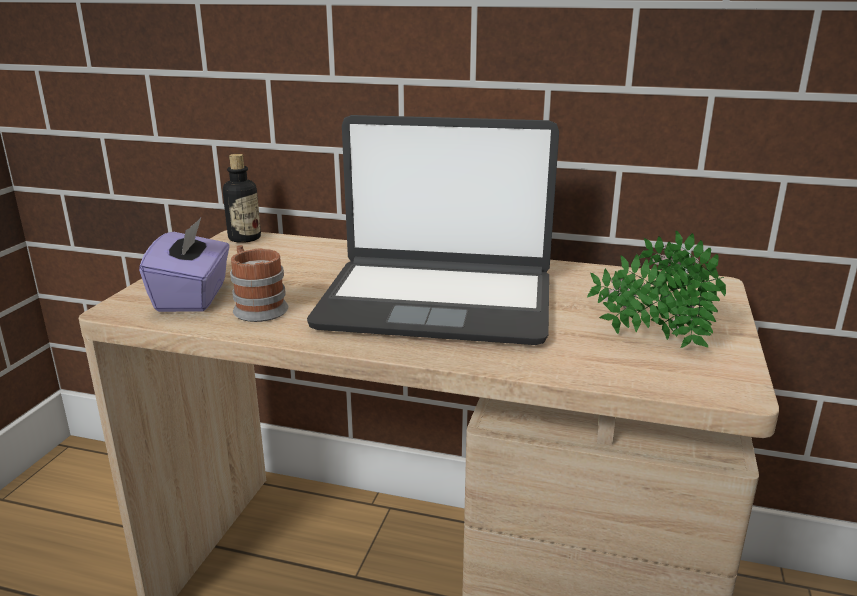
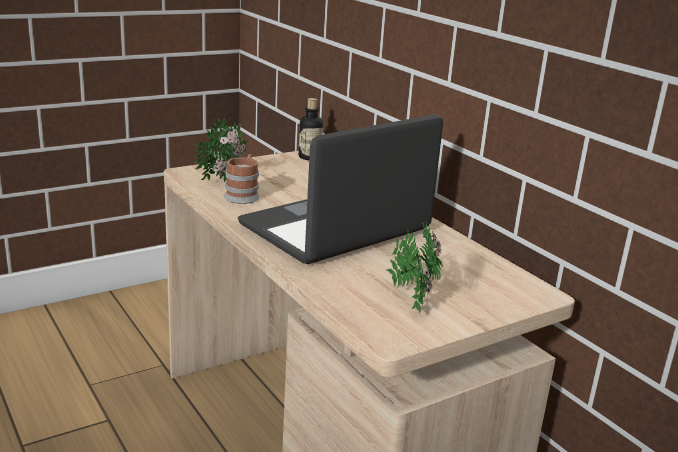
camera: 40 degrees right, 0 degrees up
purple tissue box [139,218,230,312] -> potted plant [195,118,248,182]
laptop [307,115,559,345] -> laptop turned 90 degrees clockwise [238,114,443,264]

